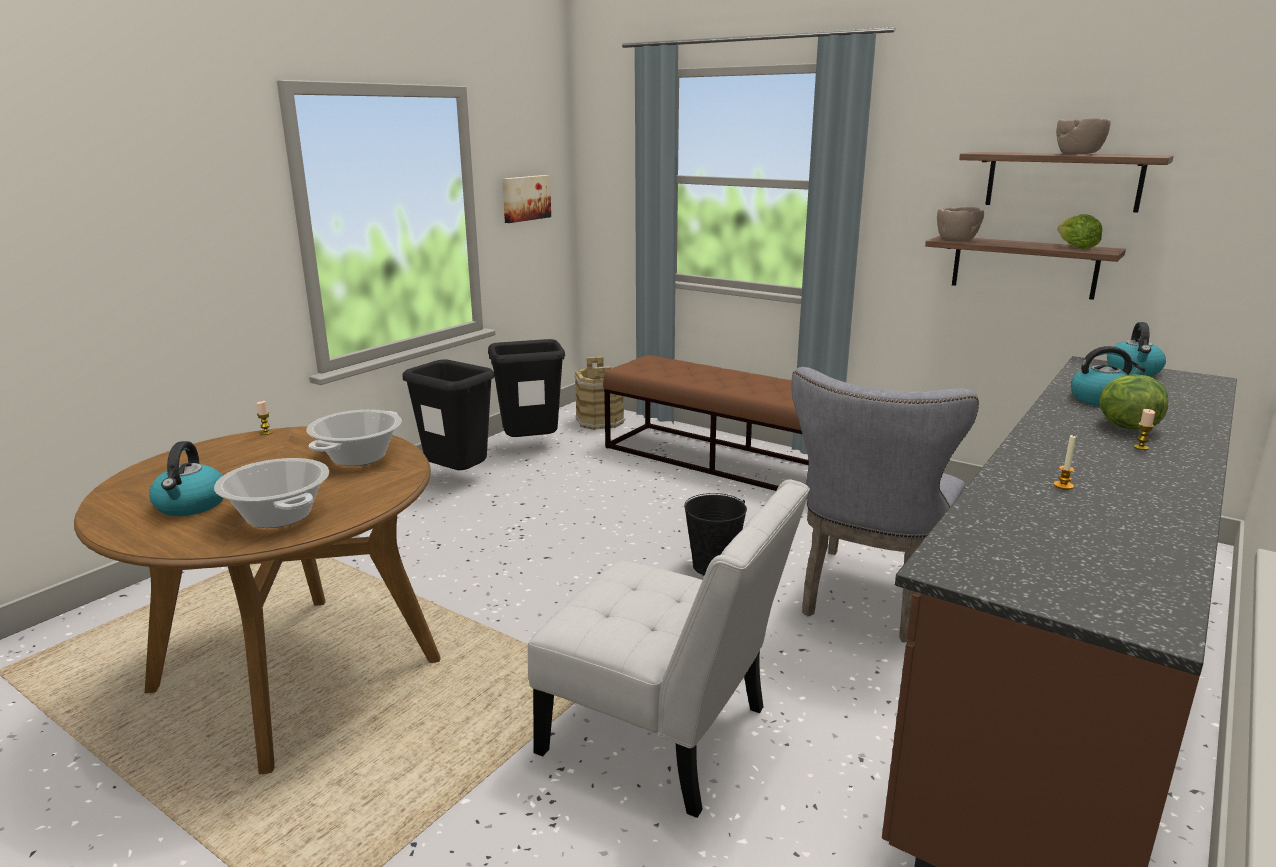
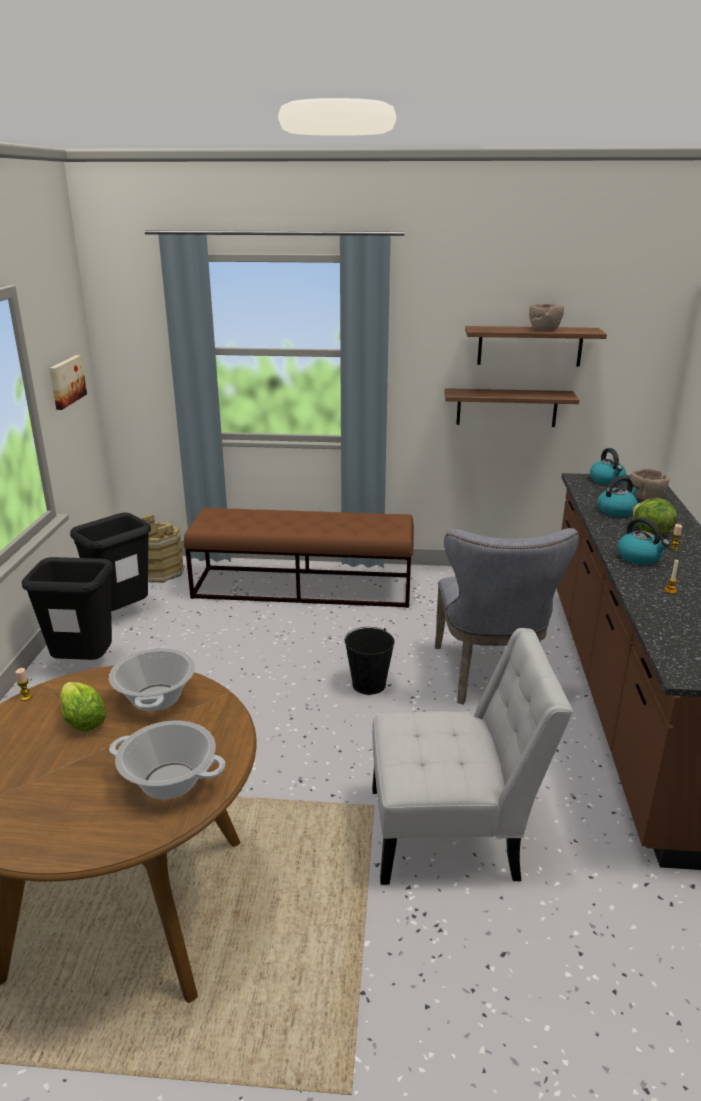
camera: 30 degrees left, 5 degrees up
kettle [149,441,223,516] -> kettle moved to [618,518,670,565]
brown bowl [937,206,984,241] -> brown bowl moved to [630,468,669,500]
lettuce [1057,214,1103,249] -> lettuce moved to [60,682,106,731]

